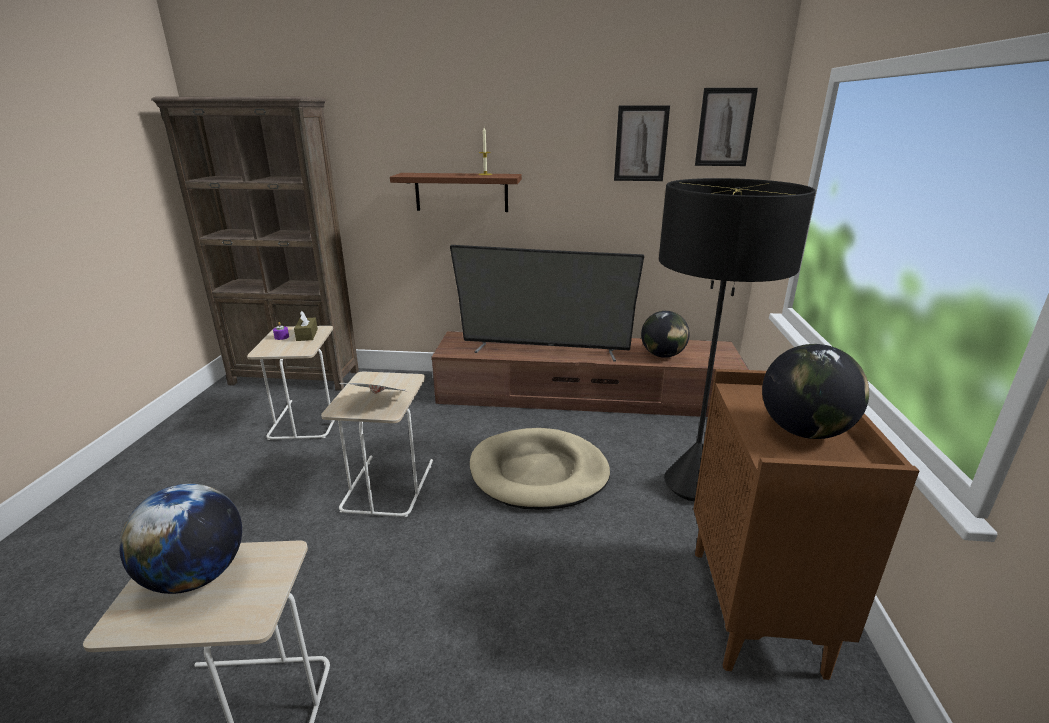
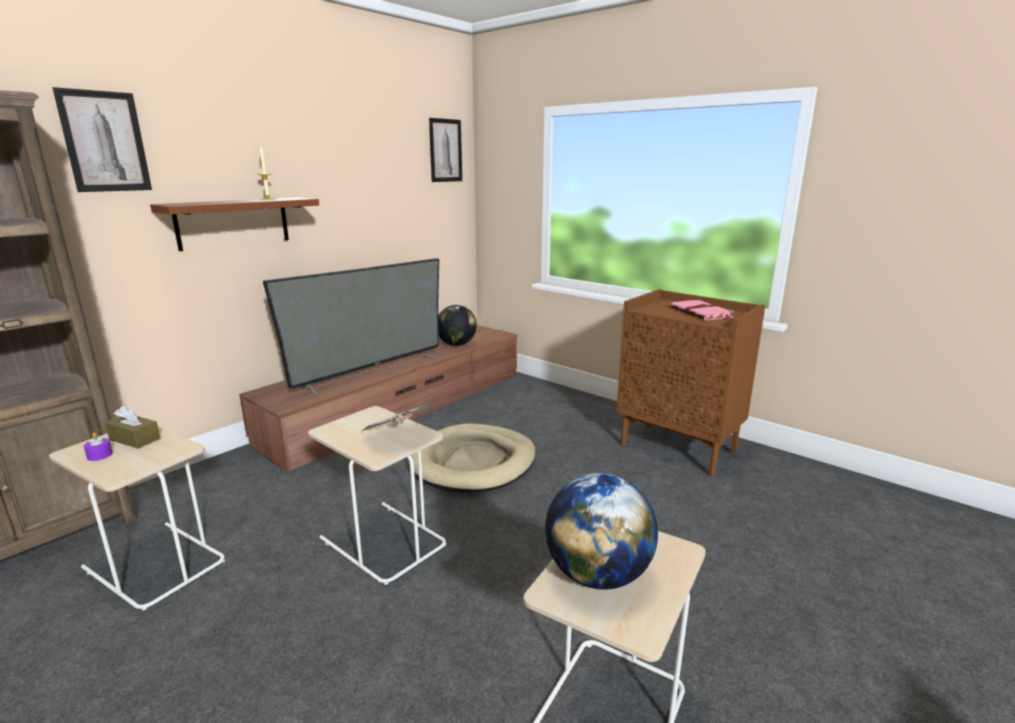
camera: 55 degrees left, 5 degrees down
picture [614,106,670,181] -> picture moved to [52,87,152,192]
black floor lamp [659,178,816,501] -> none
globe [762,344,869,439] -> pink book [670,299,734,320]

